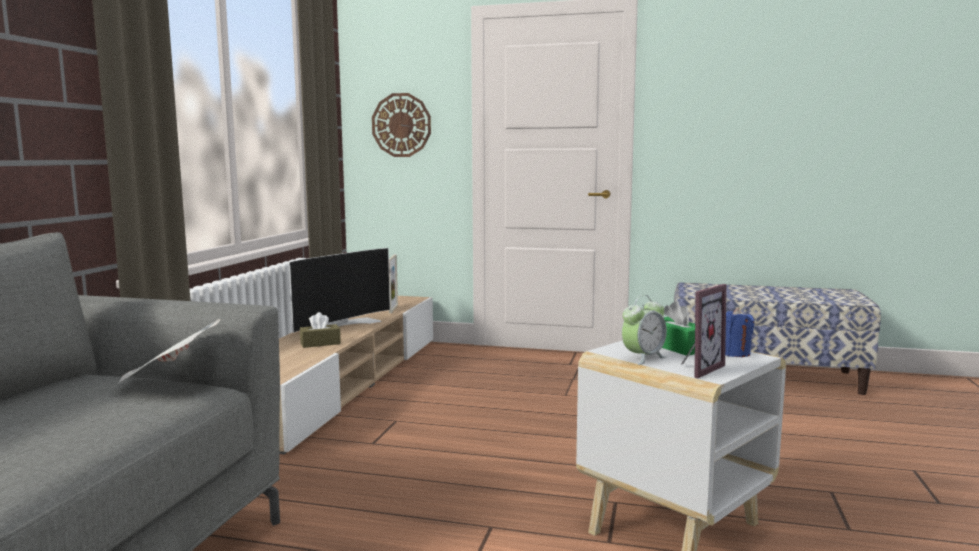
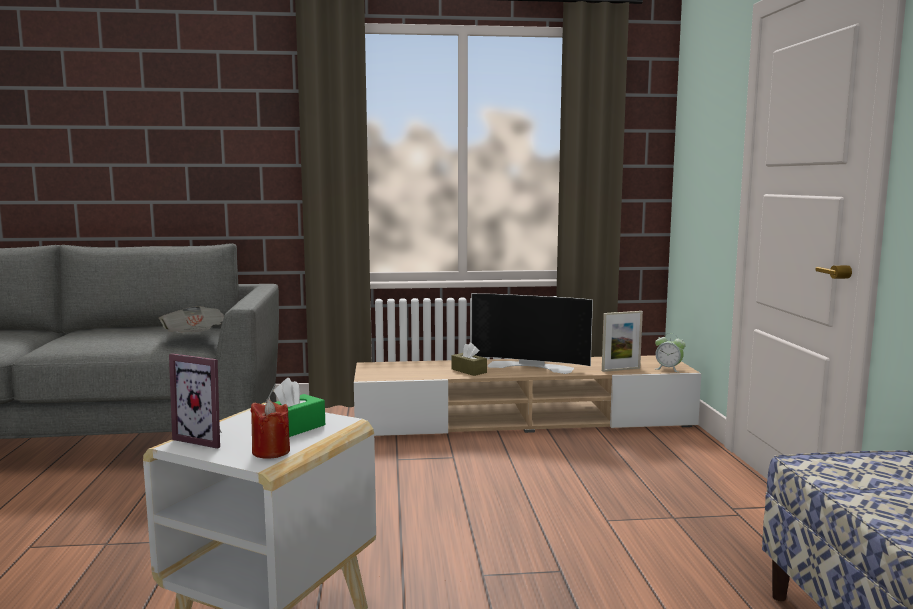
camera: 70 degrees right, 0 degrees up
wall clock [372,93,431,157] -> none
alarm clock [622,295,667,365] -> alarm clock moved to [655,333,686,372]
blue candle [725,308,754,357] -> red candle [251,400,290,459]

